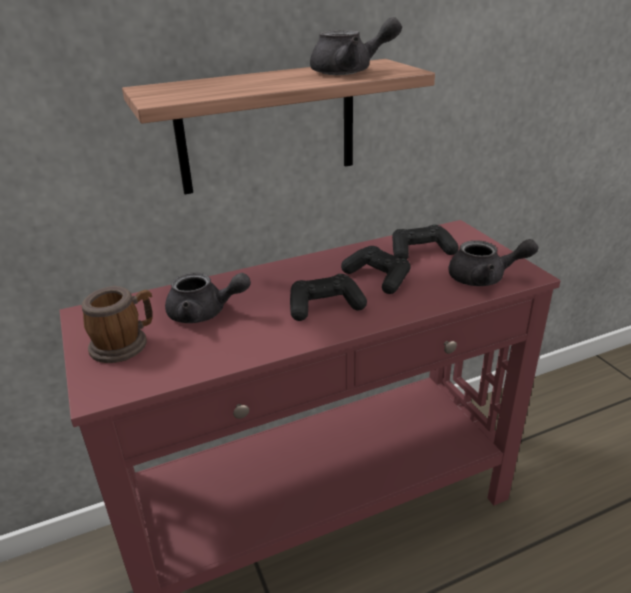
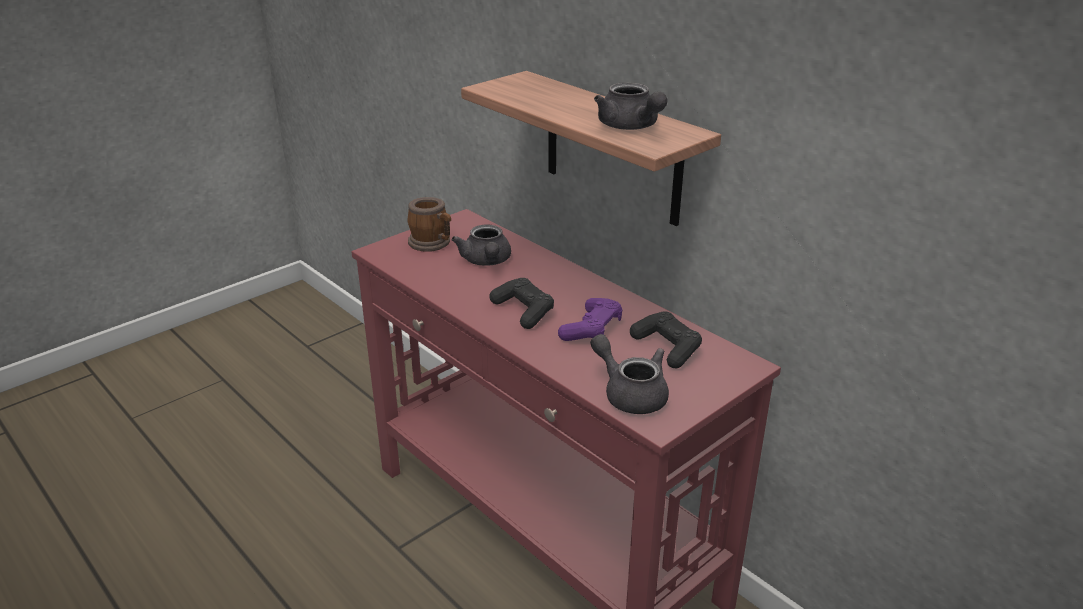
camera: 70 degrees right, 0 degrees up
black game controller [341,246,411,294] -> purple game controller [558,298,622,341]
grey teapot [448,239,538,286] -> grey teapot turned 150 degrees clockwise [590,334,669,414]

